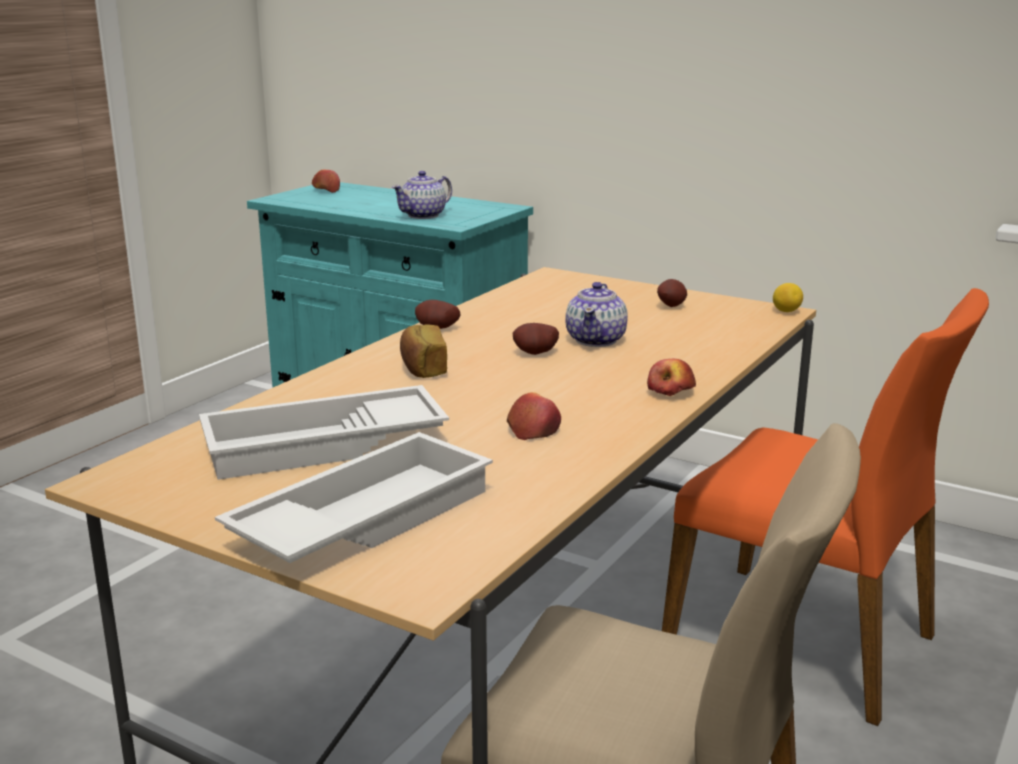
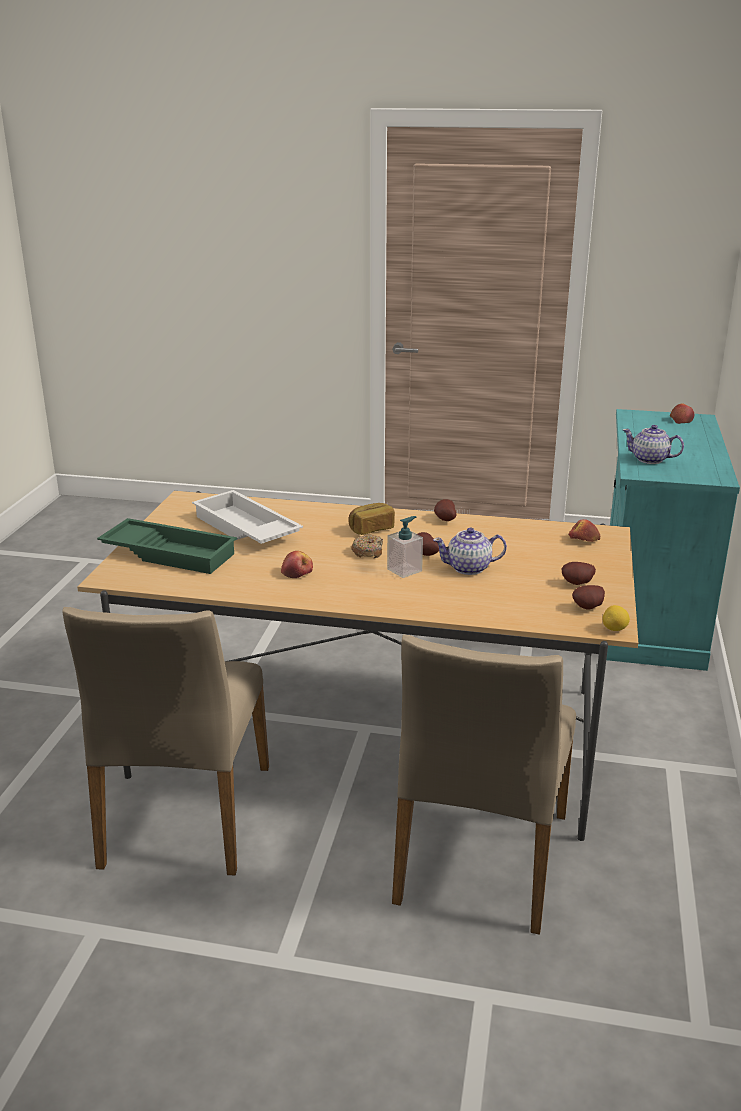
camera: 70 degrees right, 5 degrees up
white tray [215,432,493,563] -> green tray [97,518,237,574]
apple [647,359,696,396] -> apple moved to [569,519,600,542]
orange chair [662,288,989,726] -> beige chair [392,634,576,935]
none -> donut [351,535,383,558]
none -> soap dispenser [387,516,423,578]
none -> potato [572,585,605,610]

